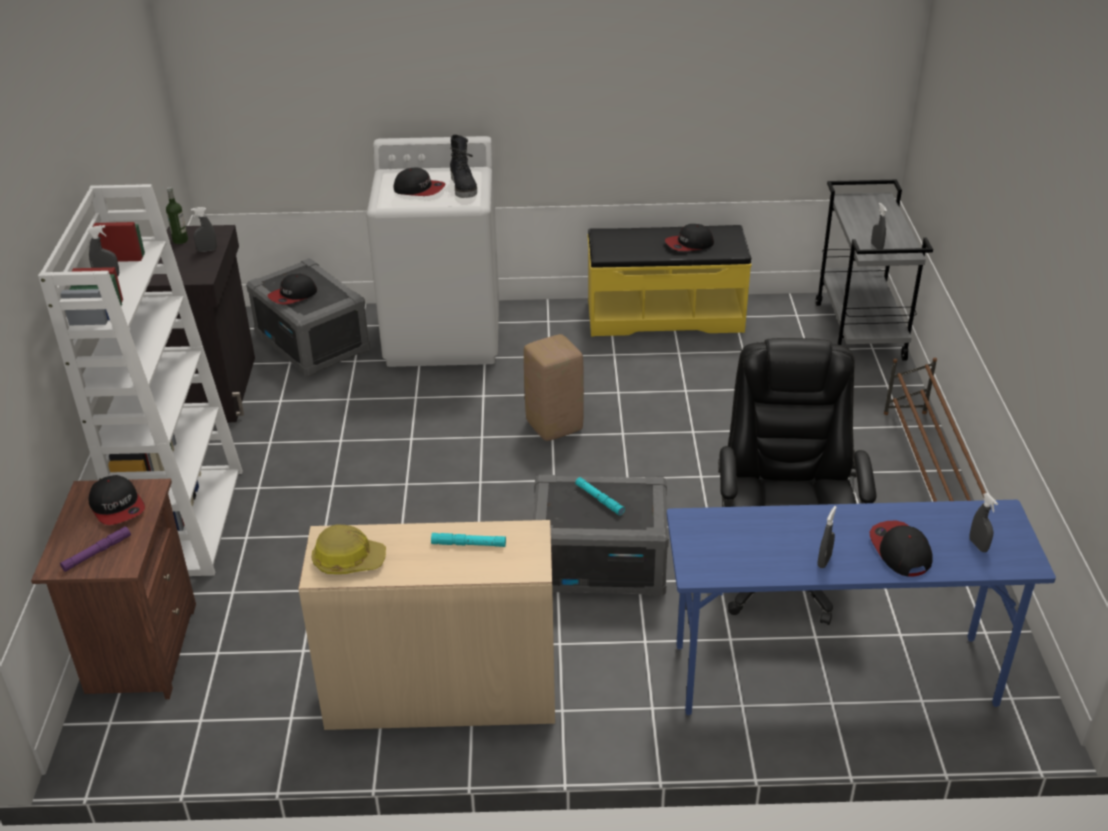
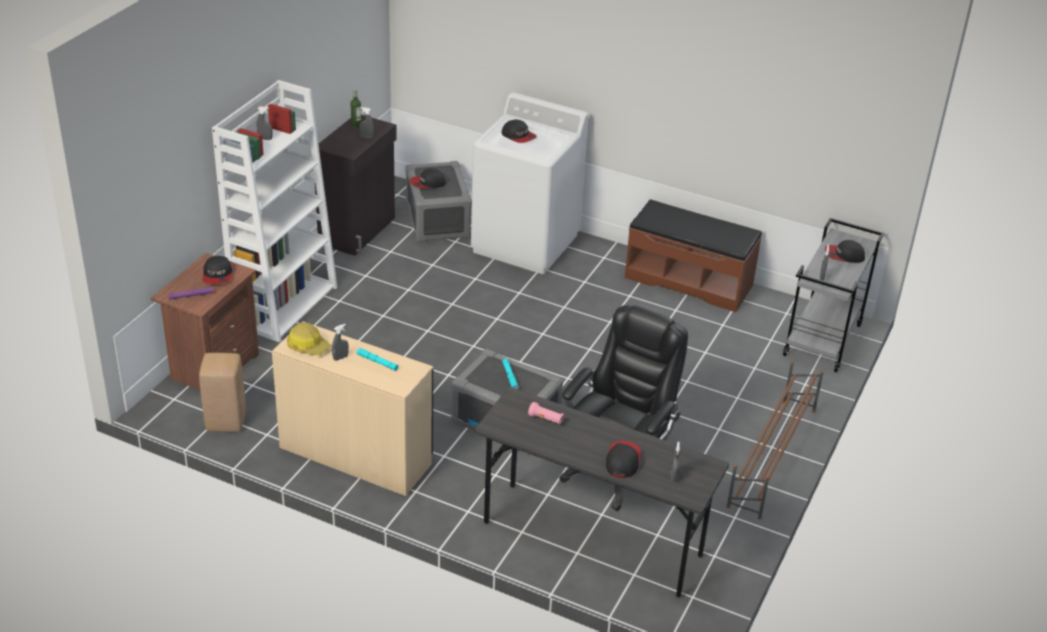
camera: 25 degrees right, 0 degrees up
black boot [450,135,477,198] -> none
beige stool [524,334,584,441] -> beige stool moved to [199,353,246,432]
yellow bench [588,225,752,336] -> brown bench [624,199,762,312]
cap [665,224,714,251] -> cap moved to [825,240,865,263]
blue desk [667,500,1056,715] -> grey desk [474,387,729,598]
grey spray bottle [818,506,837,568] -> grey spray bottle moved to [332,324,349,361]
none -> pink flashlight [528,402,564,424]

